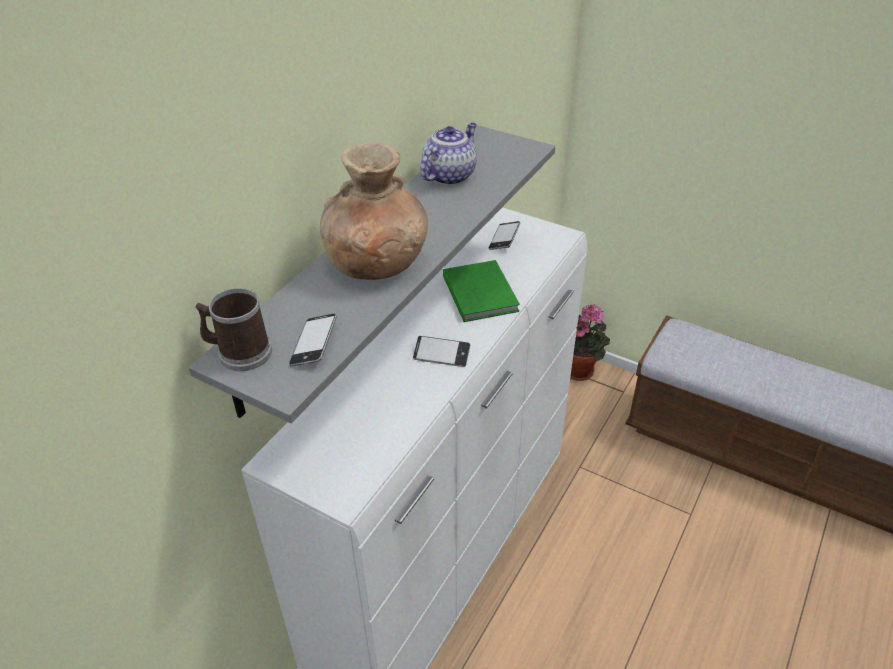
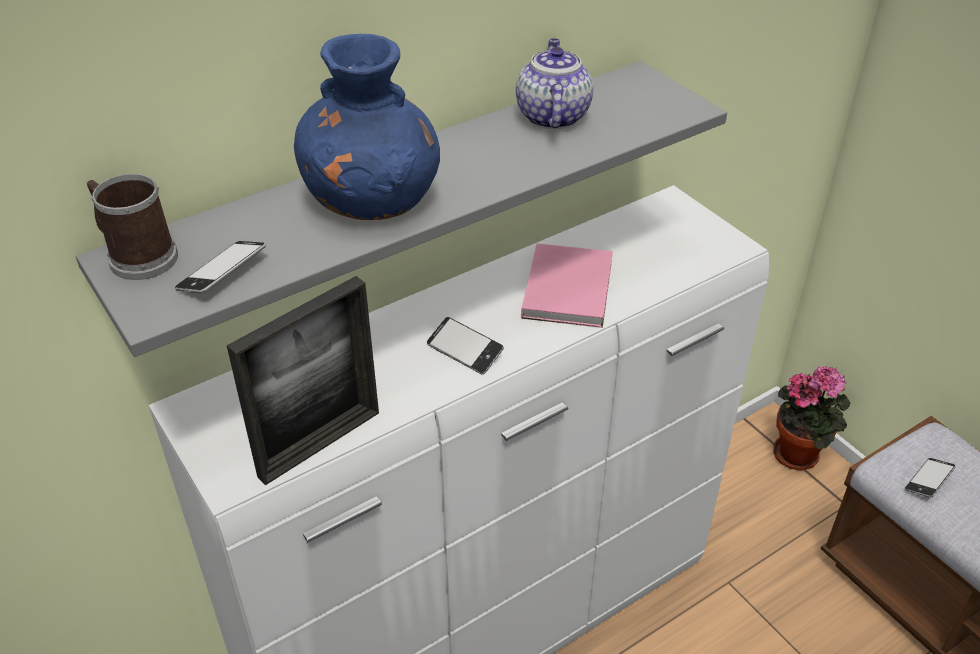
camera: 25 degrees right, 0 degrees up
brown vase [320,143,428,280] -> blue vase [294,34,440,220]
teapot [420,123,477,185] -> teapot turned 60 degrees counterclockwise [516,38,593,129]
green book [443,260,520,322] -> pink book [521,243,613,328]
phone [489,221,520,250] -> phone moved to [905,458,955,498]
none -> picture frame [227,276,379,485]

